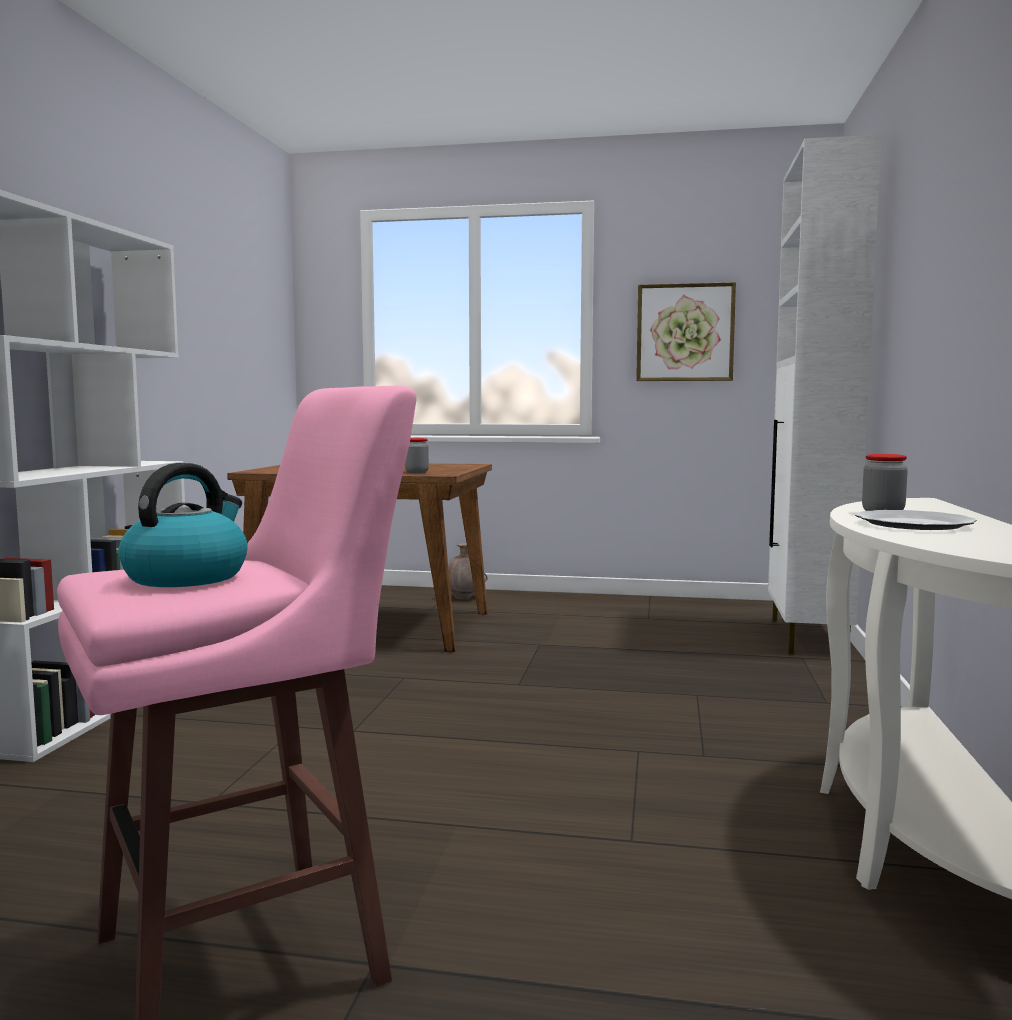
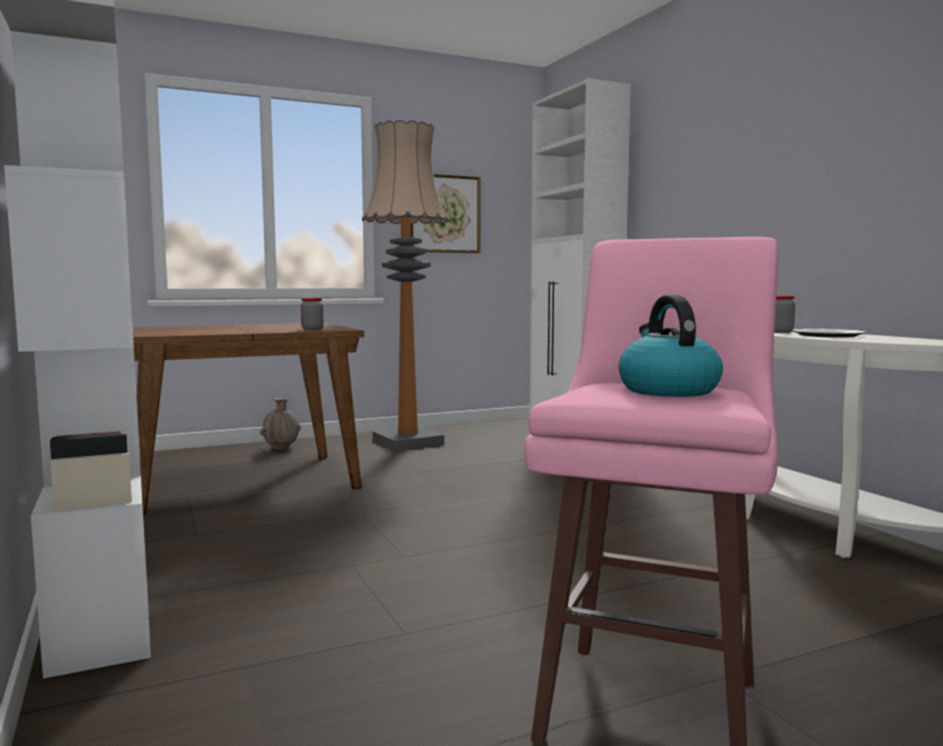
camera: 35 degrees left, 0 degrees up
none -> floor lamp [362,120,449,451]

